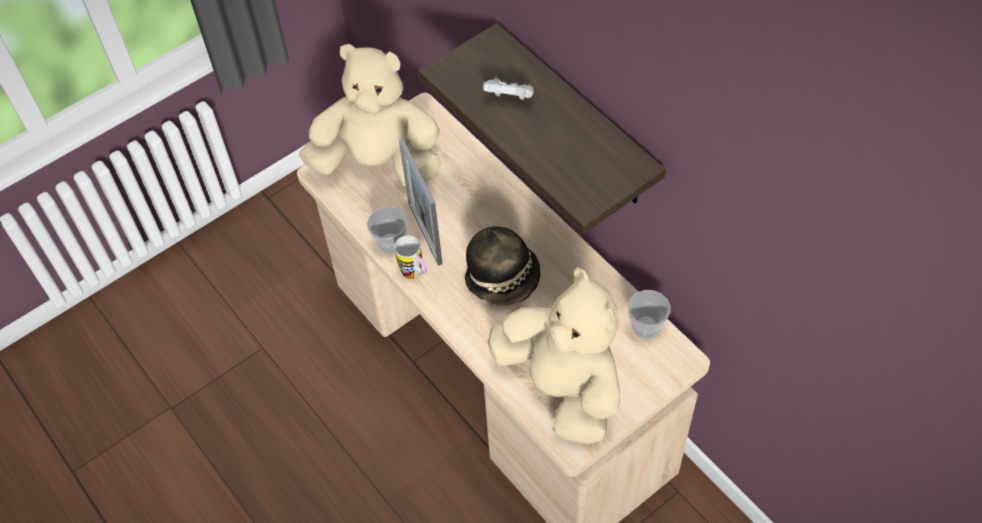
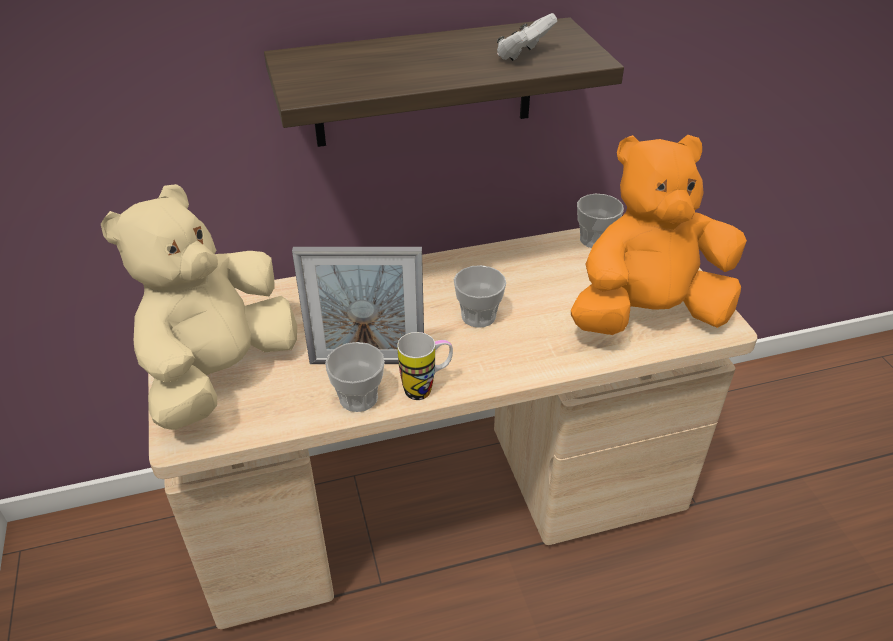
camera: 70 degrees left, 15 degrees down
hat [465,227,541,306] -> cup [454,265,506,328]
white game controller [483,76,534,100] -> white game controller moved to [497,13,557,61]
beige plush toy [488,267,620,444] -> orange plush toy [571,135,747,335]

